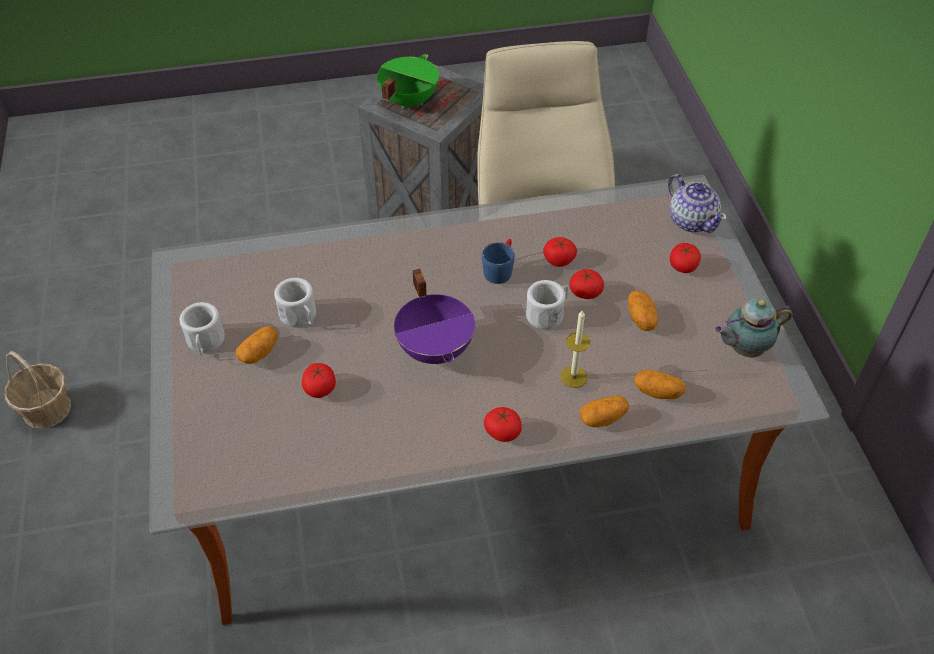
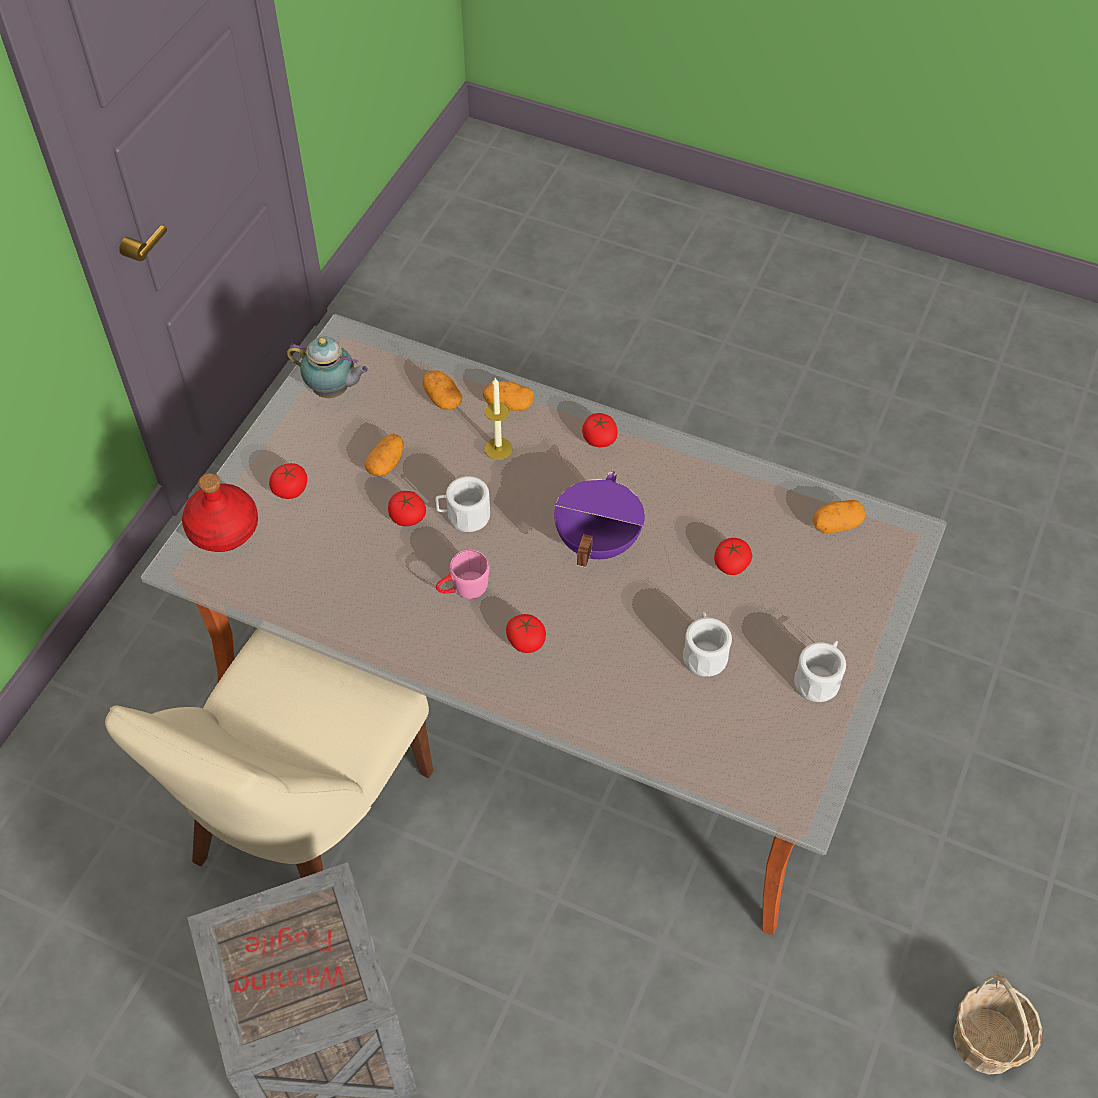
camera: 145 degrees left, 5 degrees up
potato [236,326,278,364] -> potato moved to [812,500,865,533]
green cooking pot [377,54,439,109] -> none
blue mug [482,239,515,284] -> pink mug [436,550,490,599]
tomato [543,237,577,267] -> tomato moved to [506,614,546,653]
teapot [668,174,727,233] -> red bottle [182,473,258,552]

